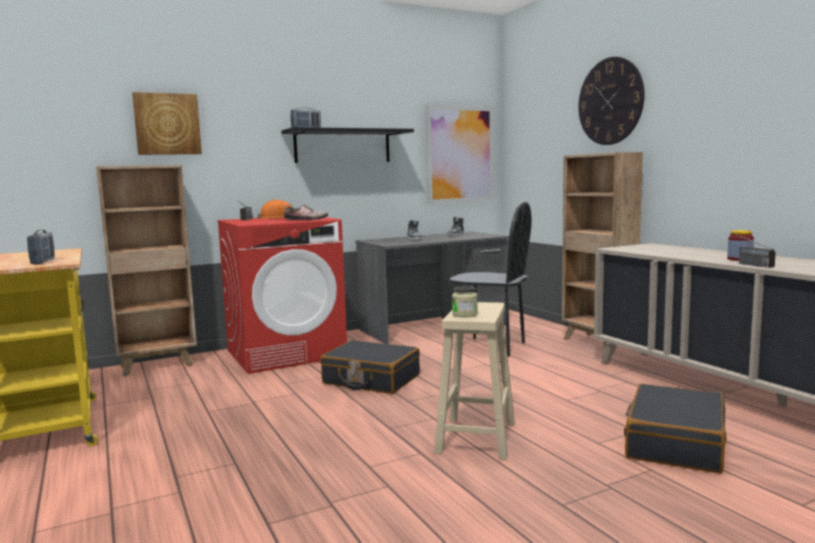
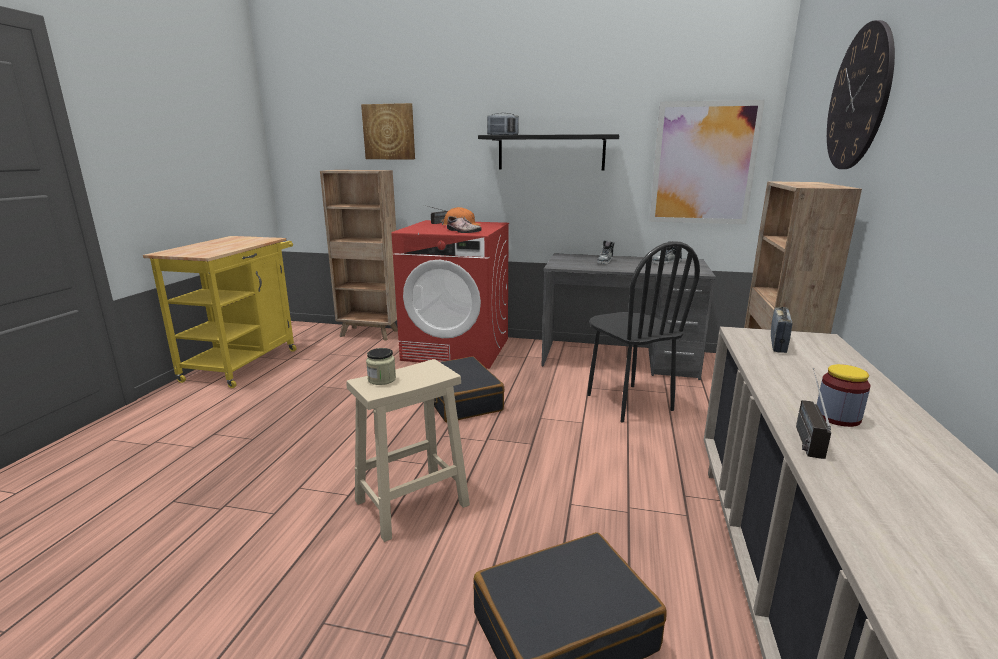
camera: 40 degrees right, 10 degrees up
radio [27,230,55,264] -> radio moved to [771,307,792,353]

